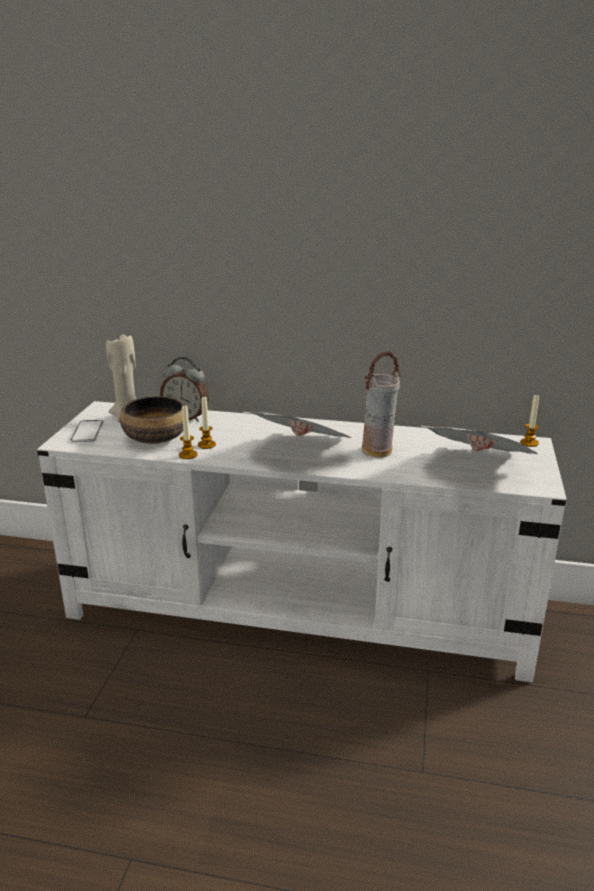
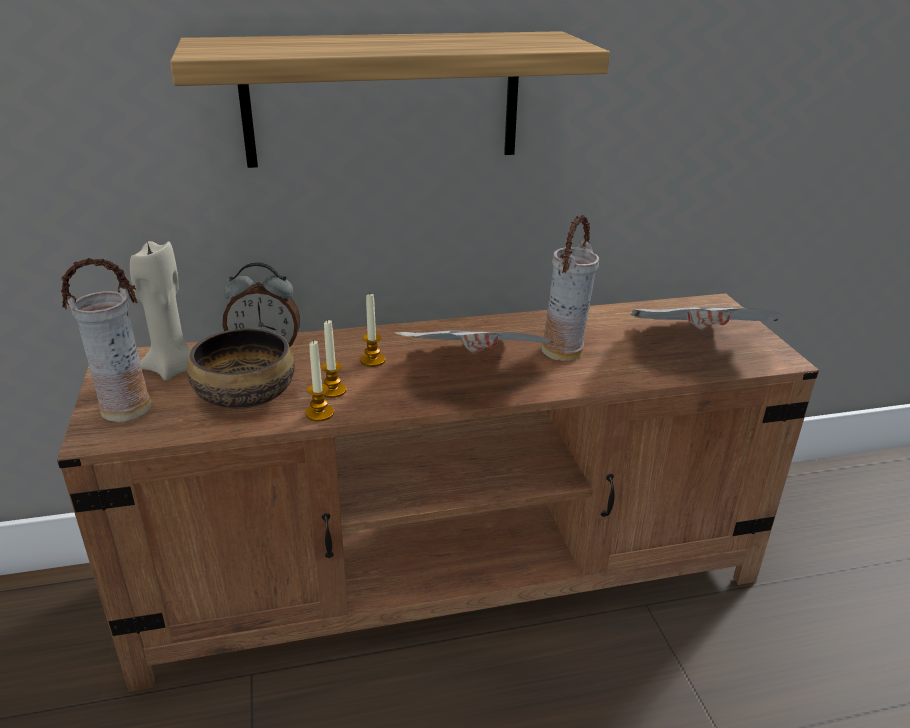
camera: 25 degrees left, 5 degrees up
white tv stand [37,401,567,683] -> brown tv stand [57,293,819,692]
phone [70,420,104,442] -> vase [61,258,151,422]
candle [520,394,539,447] -> candle moved to [360,294,386,367]
none -> shelf [170,31,610,168]

